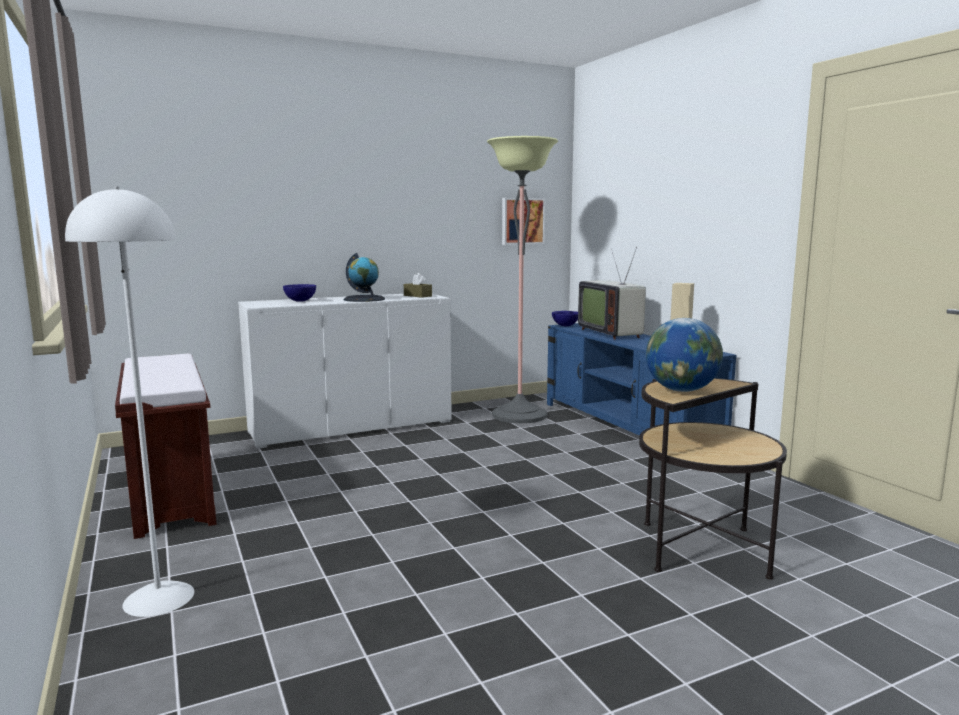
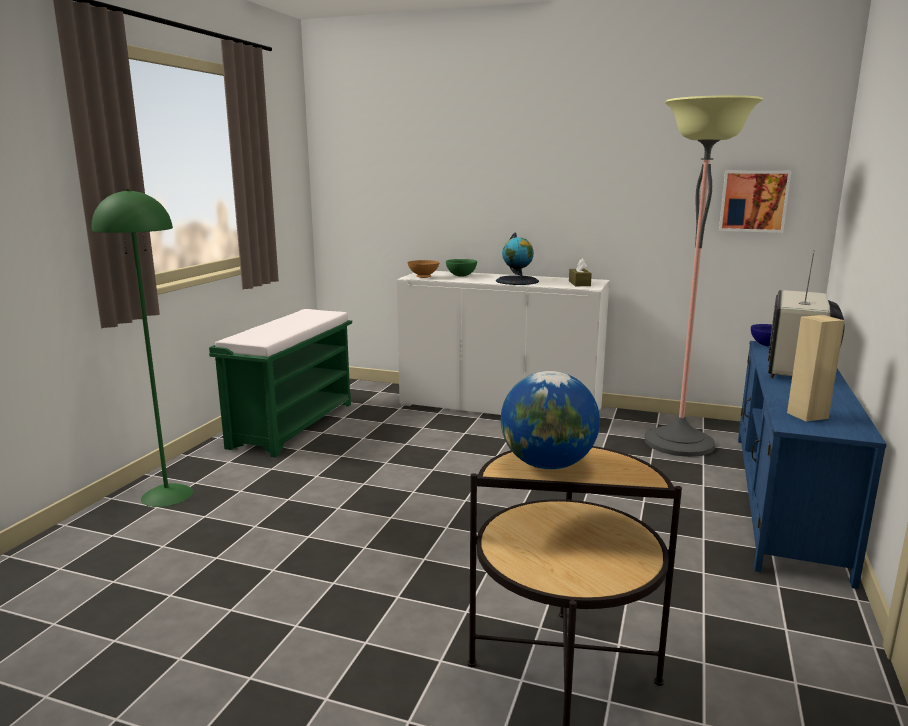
camera: 45 degrees right, 5 degrees up
white floor lamp [65,186,194,617] -> green floor lamp [92,189,193,507]
brown bench [115,354,217,539] -> green bench [209,309,352,457]
blue bowl [283,284,316,302] -> green bowl [446,259,477,277]
none -> brown bowl [407,260,440,278]

